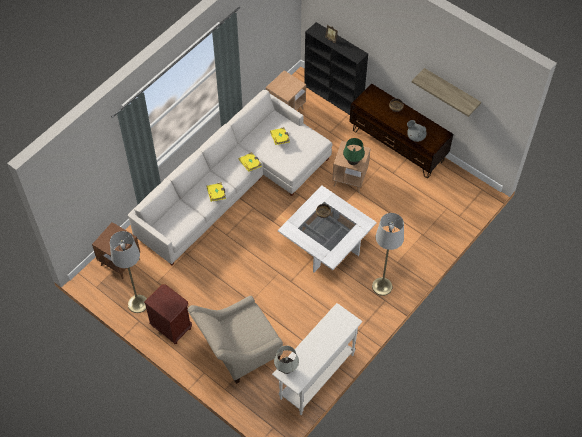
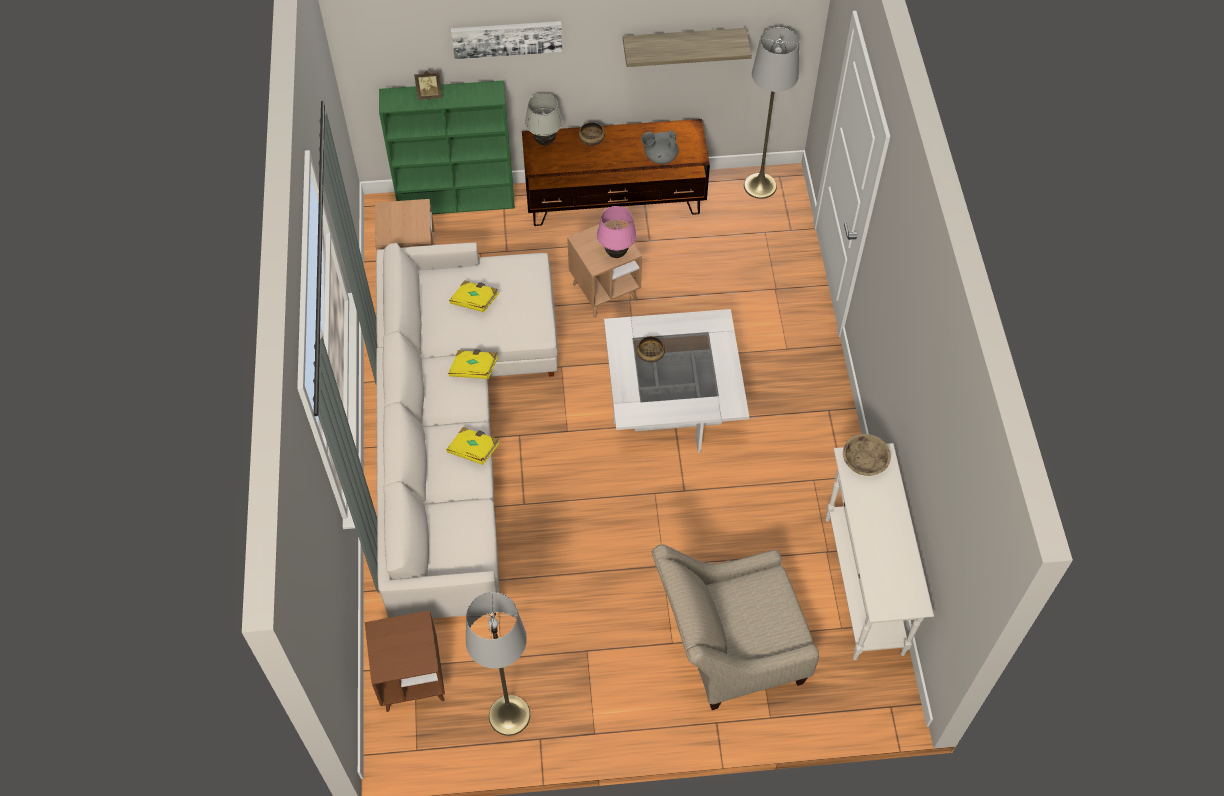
camera: 45 degrees left, 0 degrees up
brown nightstand [144,284,192,344] -> none
beige armchair [187,296,283,384] -> beige armchair turned 60 degrees clockwise [652,545,819,710]
white table lamp [274,346,299,374] -> white table lamp moved to [525,93,563,146]
black bookcase [304,22,368,115] -> green bookcase [379,80,515,214]
green table lamp [343,138,365,165] -> pink table lamp [597,206,636,258]
grey floor lamp [372,213,404,296] -> grey floor lamp moved to [744,27,799,199]
none -> picture [451,21,562,59]
none -> beige bowl [843,434,891,476]

